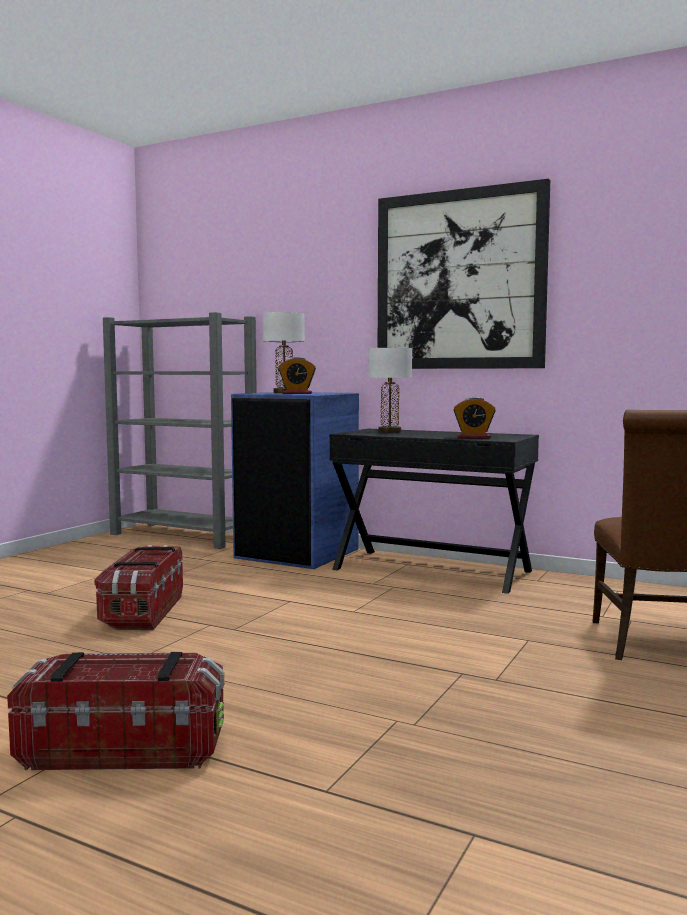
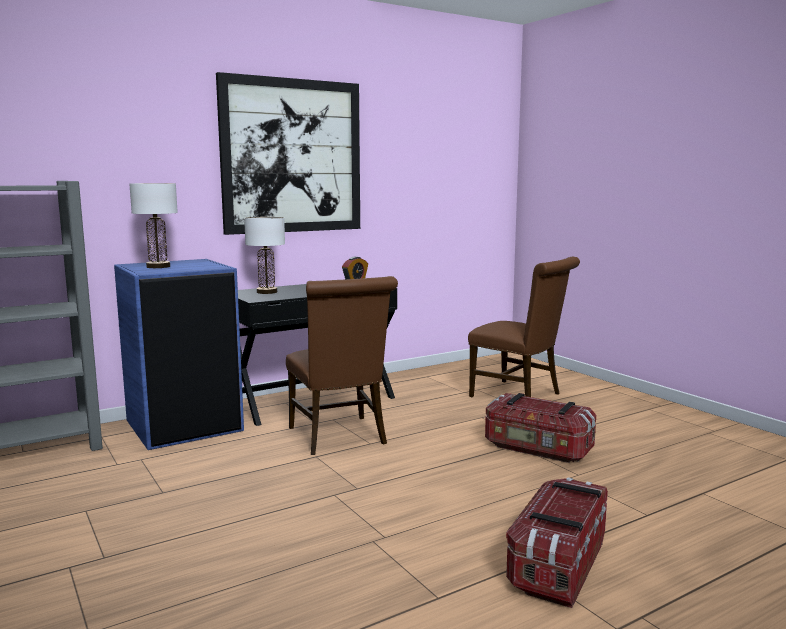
camera: 60 degrees left, 5 degrees up
storage box [95,545,183,630] -> storage box moved to [485,393,596,463]
alarm clock [278,357,316,394] -> none
none -> brown chair [286,276,398,455]

